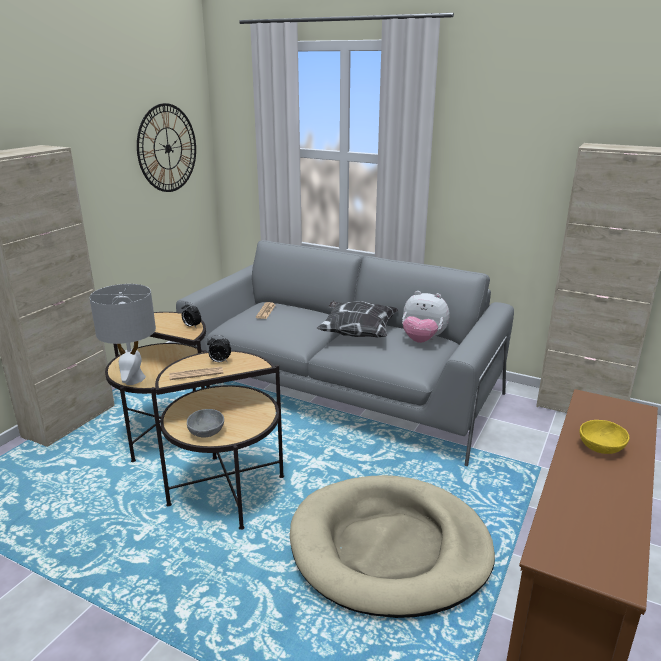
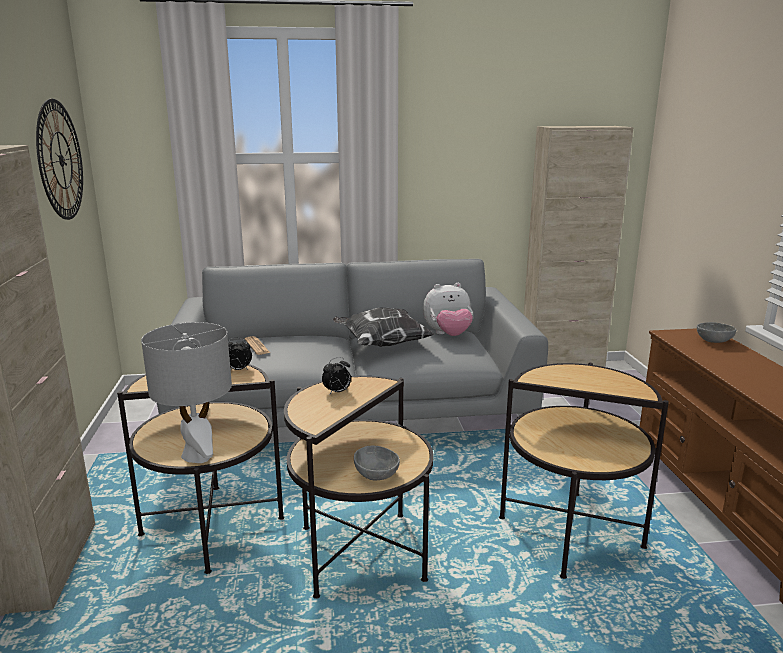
camera: 35 degrees left, 5 degrees down
newspaper [169,367,223,380] -> none
beige dog bed [290,475,495,618] -> side table [499,363,669,579]
yellow bowl [579,420,629,454] -> none
none -> grey bowl [697,322,736,343]

